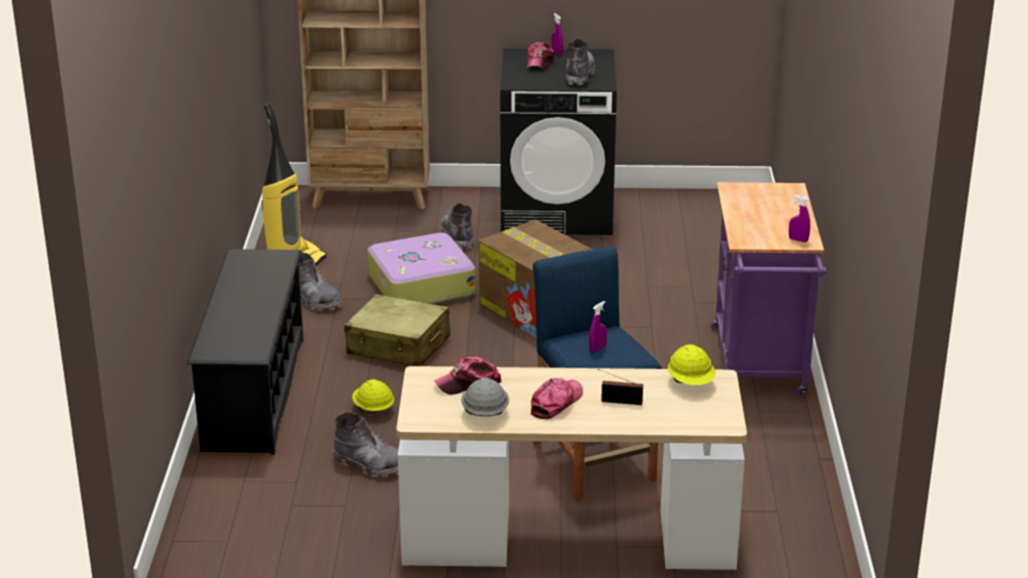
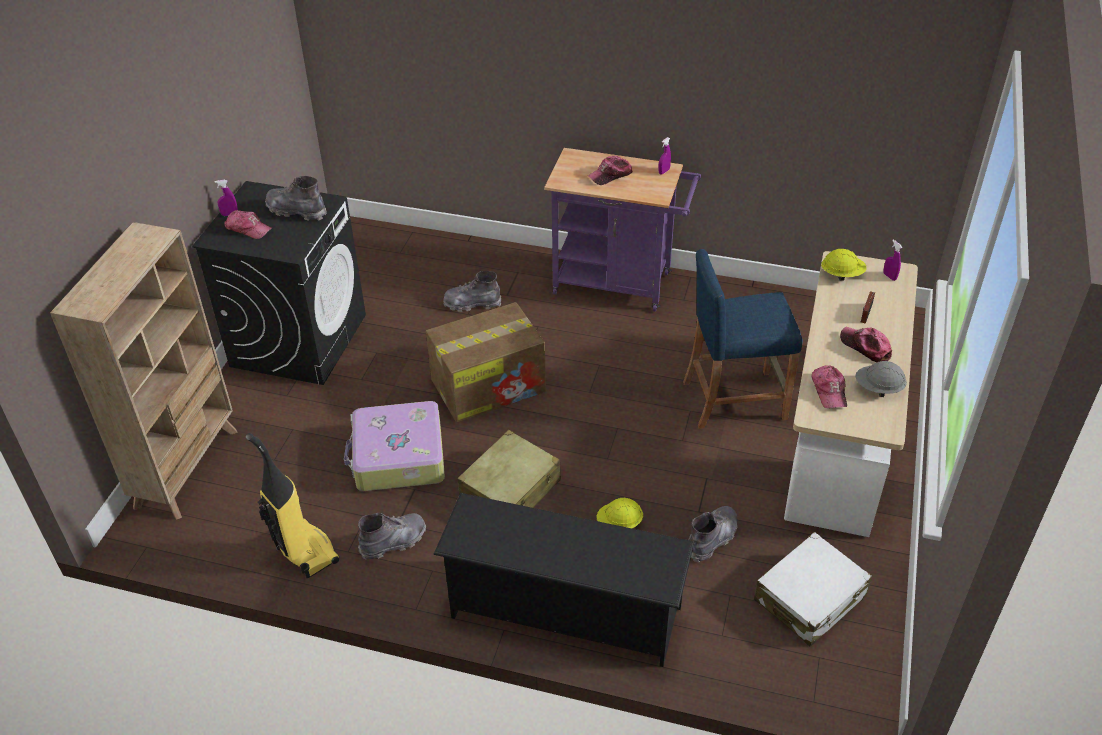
camera: 75 degrees left, 15 degrees up
grey boot [441,203,474,250] -> grey boot moved to [443,271,501,312]
purple spray bottle [589,301,607,353] -> purple spray bottle moved to [883,240,903,281]
none -> cap [588,156,633,185]
none -> white suitcase [754,532,872,647]

